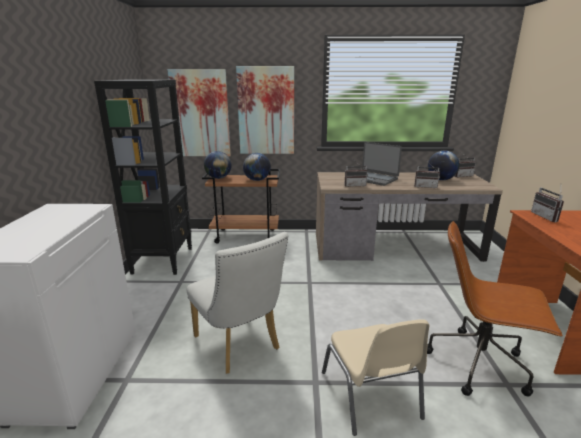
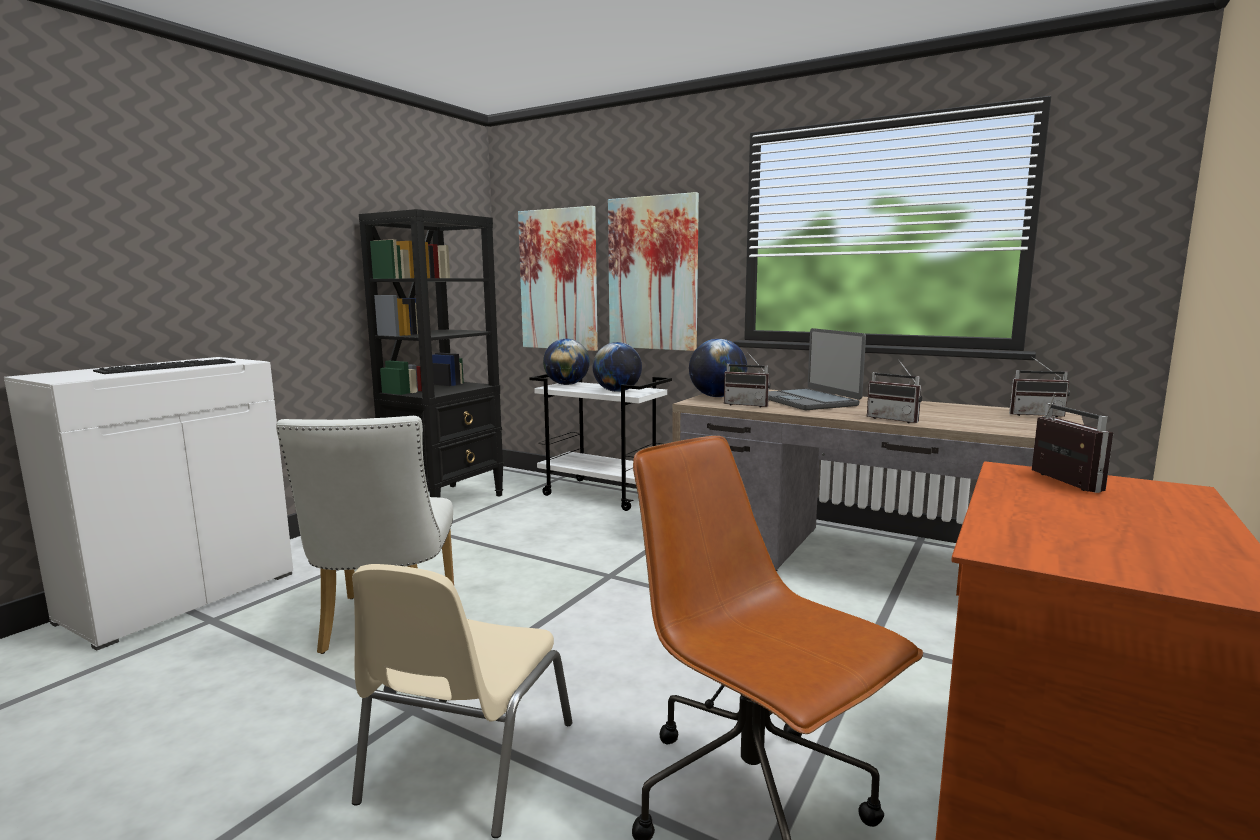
camera: 30 degrees right, 10 degrees down
brown cart [202,169,280,244] -> white cart [529,374,672,511]
globe [428,150,460,180] -> globe moved to [689,339,748,397]
radio [531,187,564,222] -> radio turned 150 degrees clockwise [1032,392,1114,493]
none -> keyboard [93,359,236,374]

